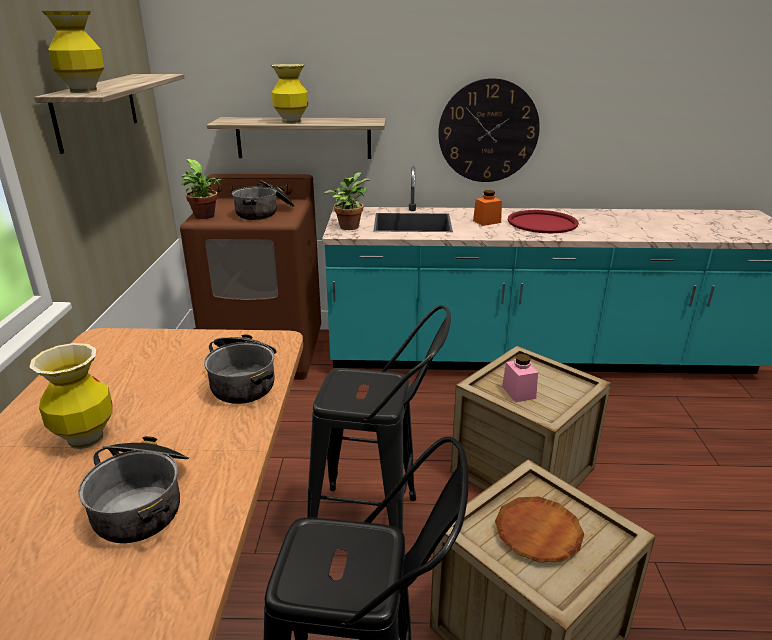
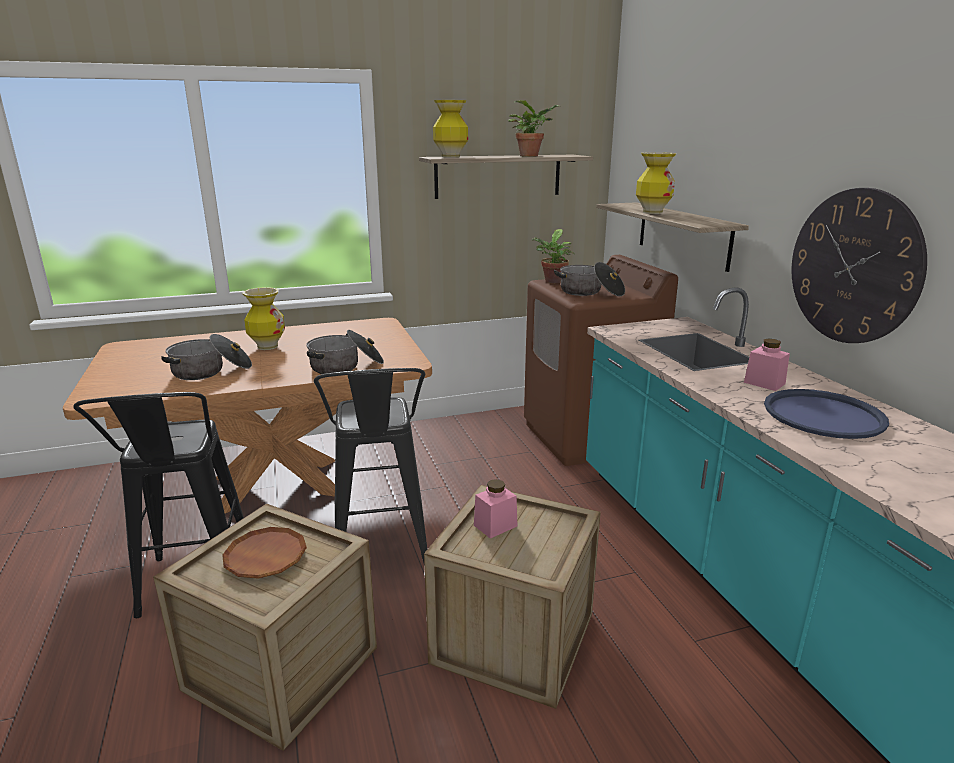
camera: 70 degrees right, 5 degrees down
potted plant [324,172,370,230] -> potted plant moved to [508,101,560,157]
orange jar [473,190,502,226] -> pink jar [744,338,790,391]
red tray [508,210,579,233] -> blue tray [764,389,889,439]

